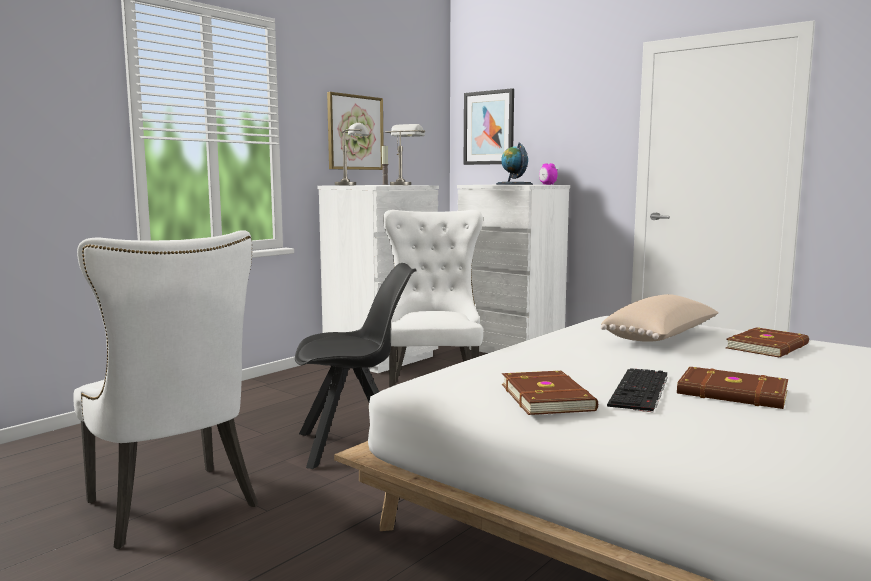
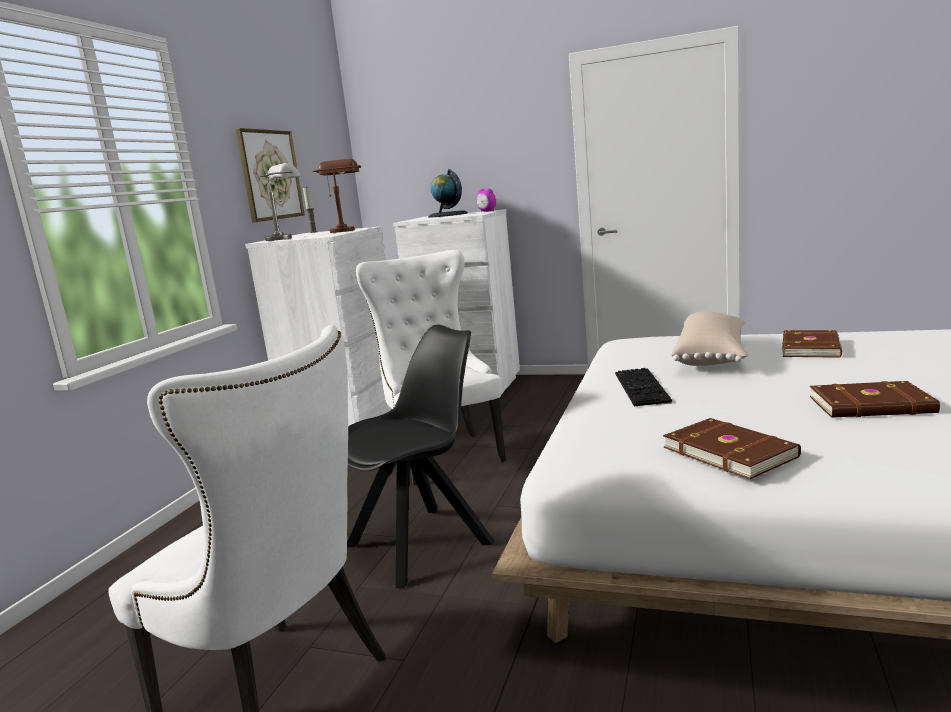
camera: 20 degrees left, 5 degrees up
grey table lamp [385,124,425,185] -> brown table lamp [312,159,361,233]
picture [464,88,514,165] -> none
keyboard [607,368,668,413] -> keyboard moved to [615,368,672,407]

